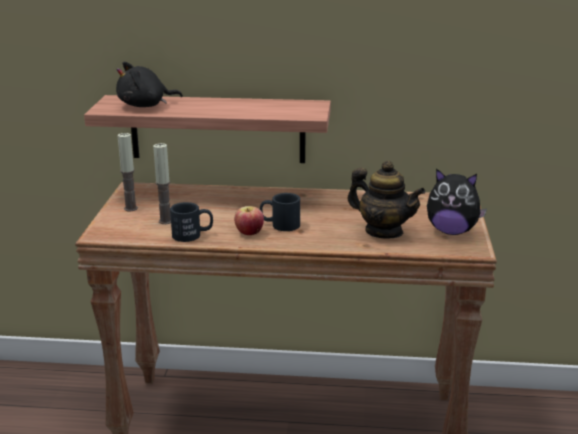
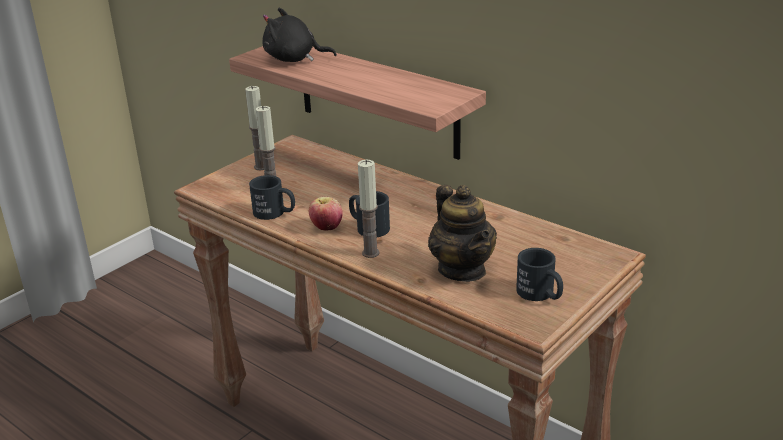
camera: 35 degrees right, 5 degrees up
plush toy [427,168,487,235] -> black mug [516,248,563,301]
none -> candle [358,160,380,258]

